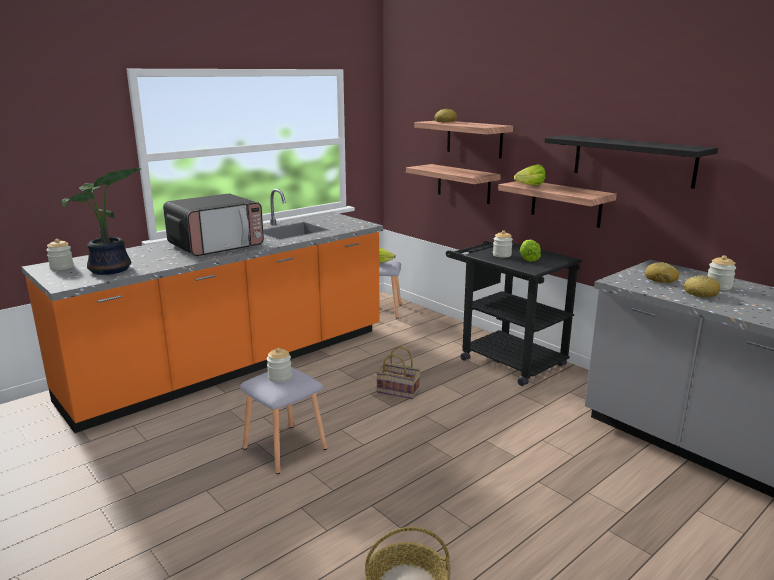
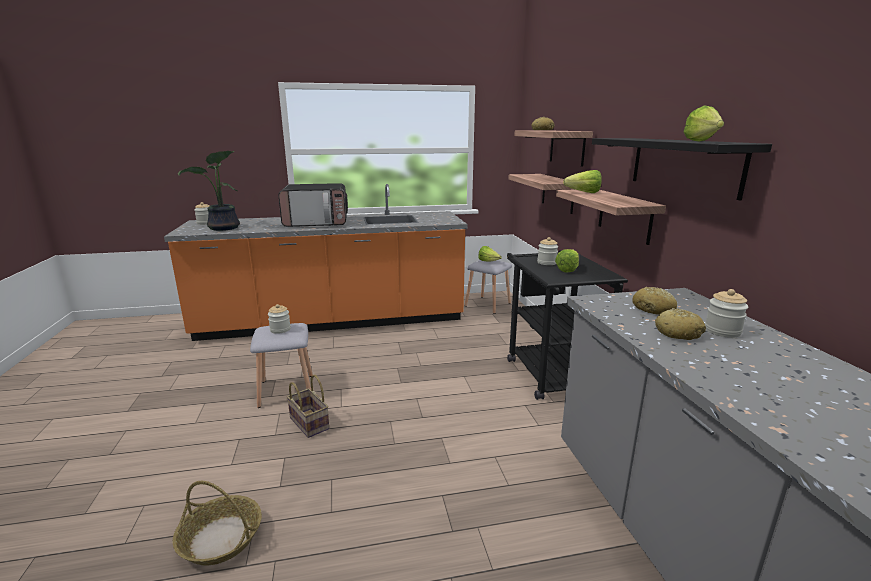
camera: 30 degrees right, 0 degrees up
basket [376,346,420,399] -> basket moved to [287,375,330,438]
none -> lettuce [683,105,724,142]

